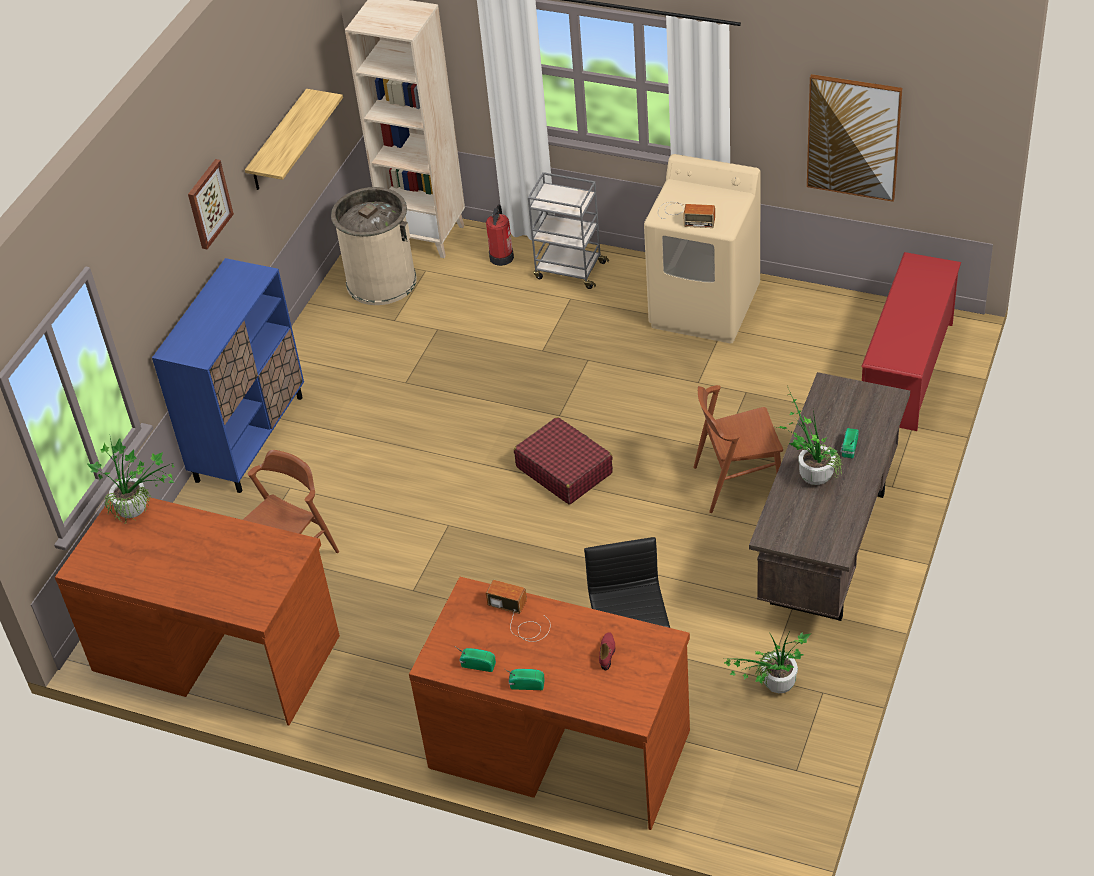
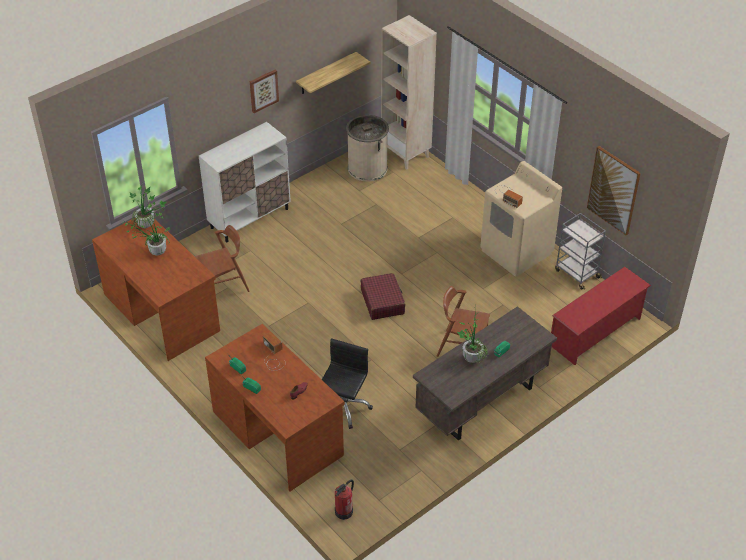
camera: 25 degrees right, 0 degrees up
blue cabinet [152,258,304,493] -> white cabinet [199,122,291,243]
fire extinguisher [486,204,514,266] -> fire extinguisher moved to [335,480,354,520]
grey cart [528,172,609,289] -> grey cart moved to [555,213,606,290]
potted plant [724,633,812,693] -> potted plant moved to [123,218,171,256]

